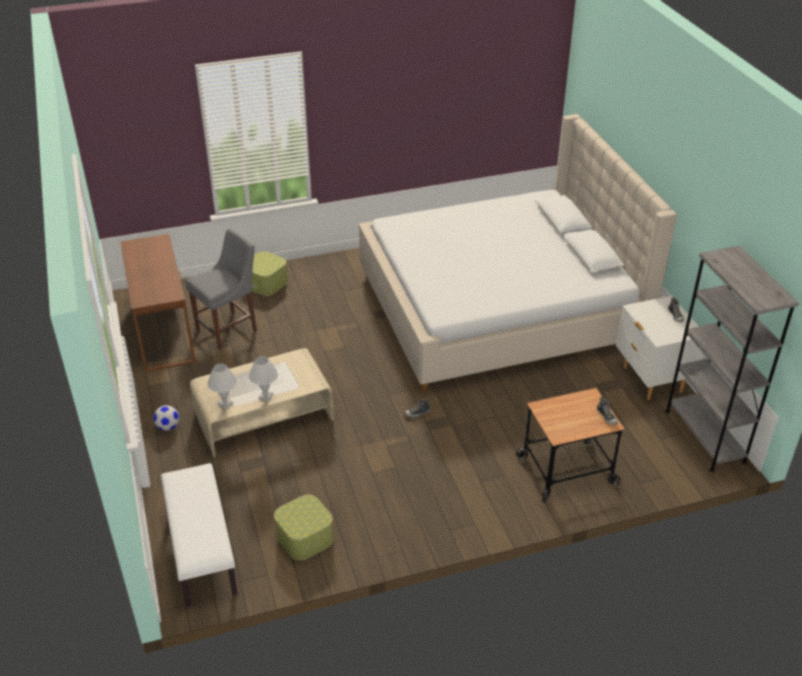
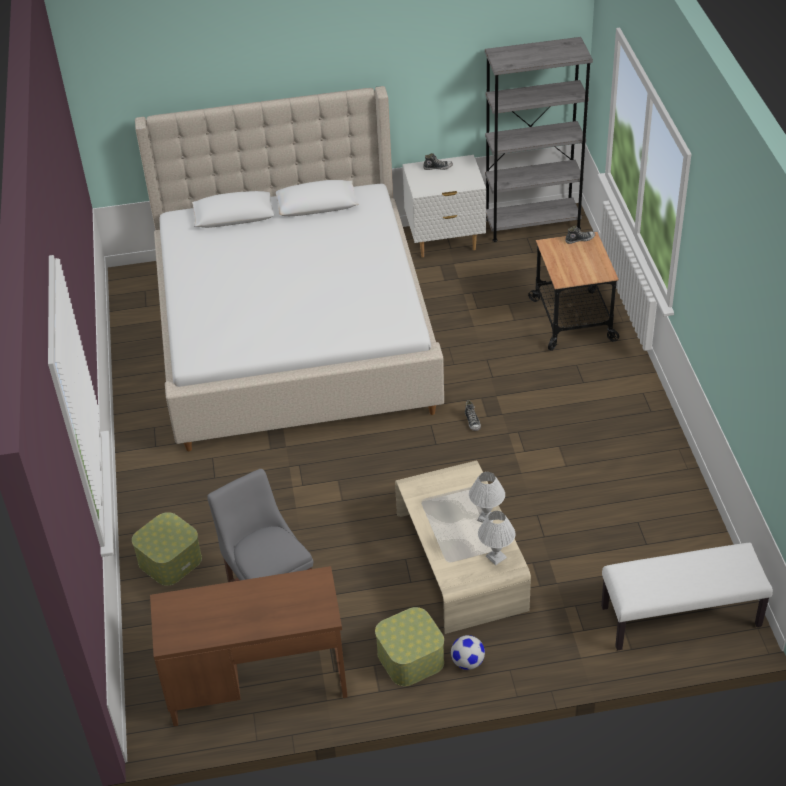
camera: 80 degrees left, 5 degrees up
storage box [274,495,333,561] -> storage box moved to [375,607,444,686]

